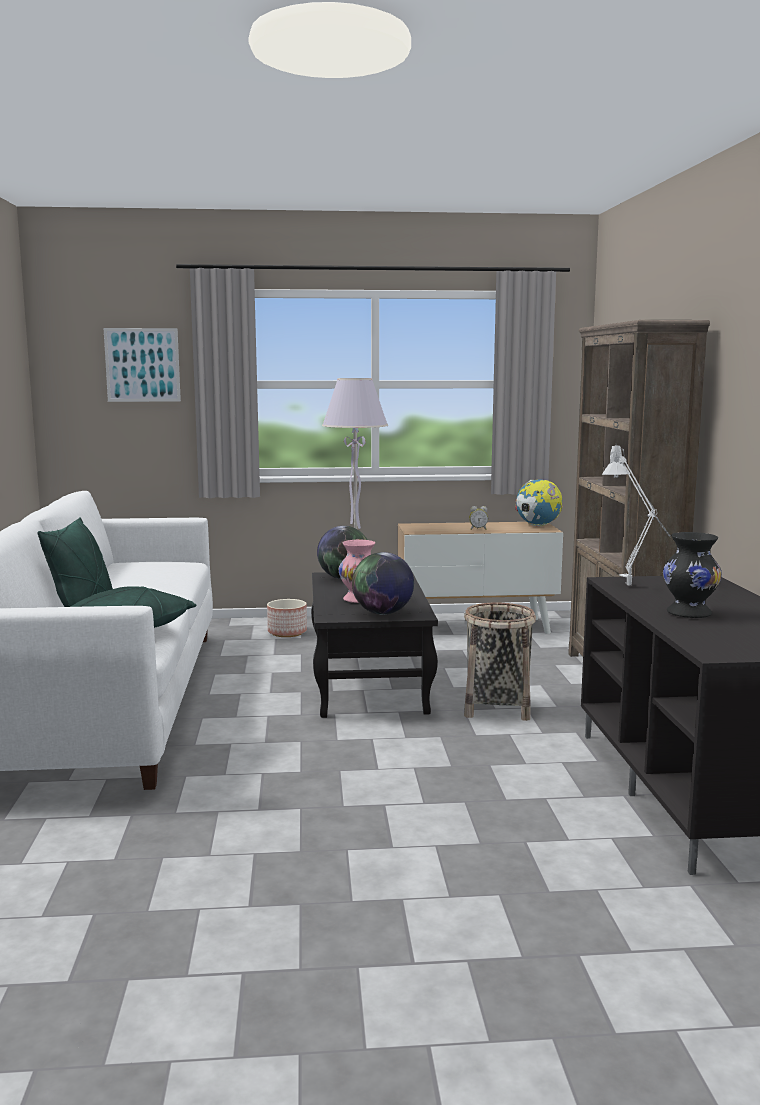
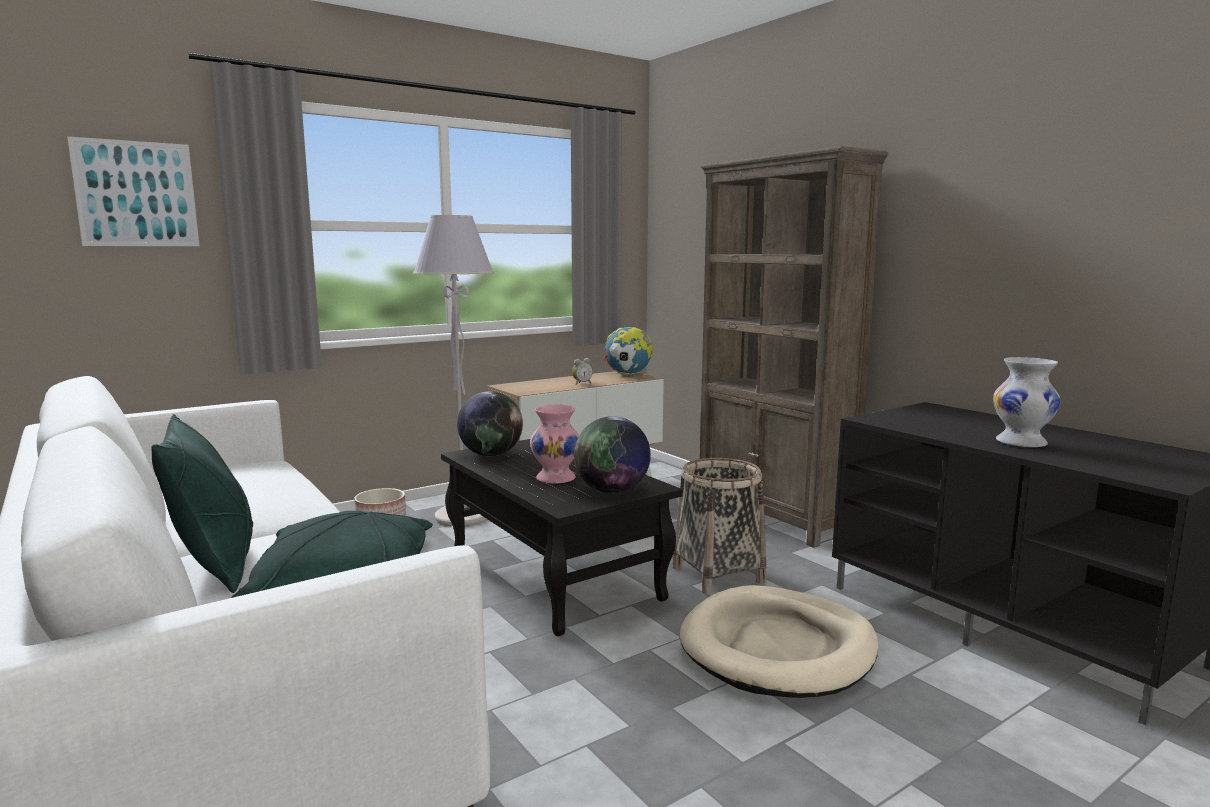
camera: 30 degrees left, 0 degrees up
grey table lamp [602,443,671,585] -> none
black vase [663,532,722,618] -> white vase [993,357,1060,447]
none -> beige dog bed [680,585,878,698]

